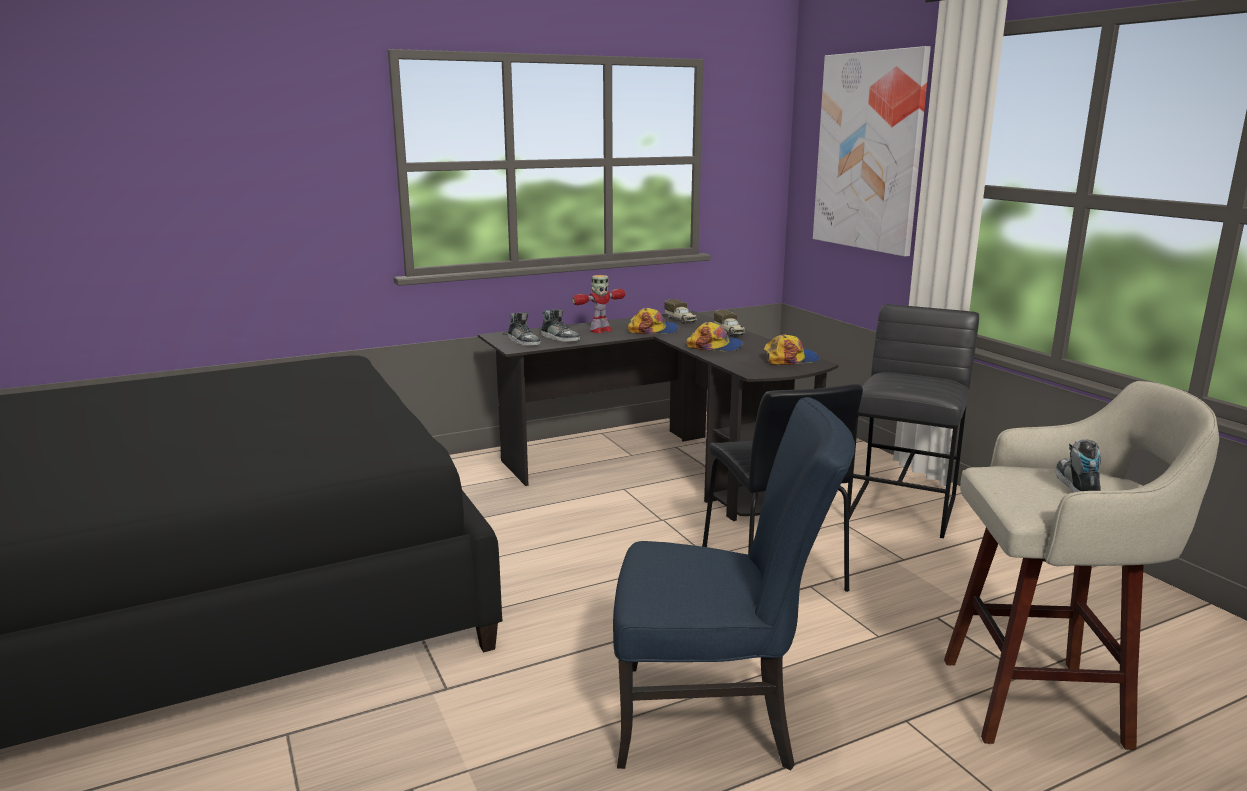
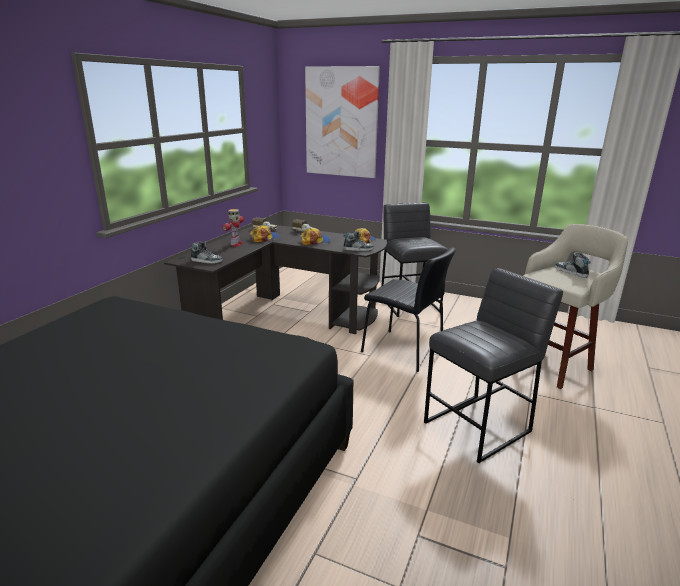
camera: 40 degrees left, 5 degrees up
shoe [541,309,580,342] -> shoe moved to [343,231,374,251]
blue chair [613,397,855,770] -> grey stool [424,268,563,463]

